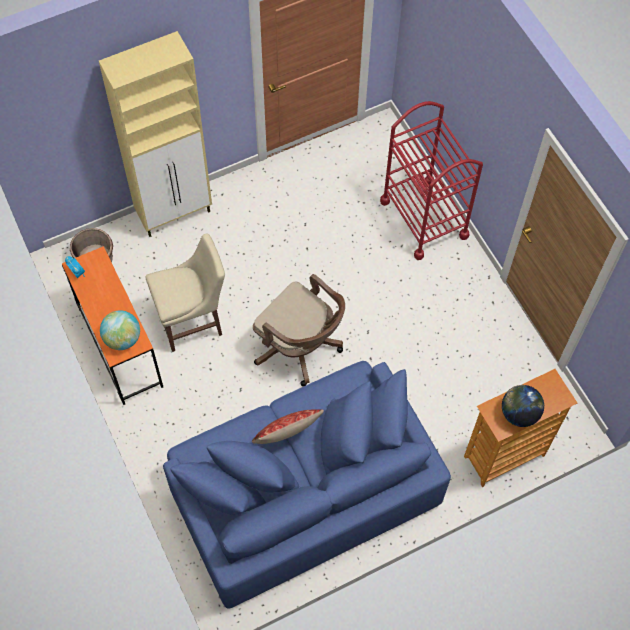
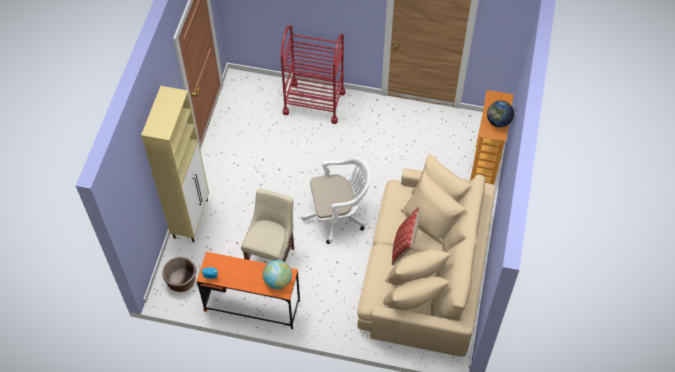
camera: 50 degrees left, 5 degrees down
blue sofa [163,361,451,608] -> beige sofa [357,153,495,357]
brown office chair [253,274,345,387] -> white office chair [301,156,371,244]

